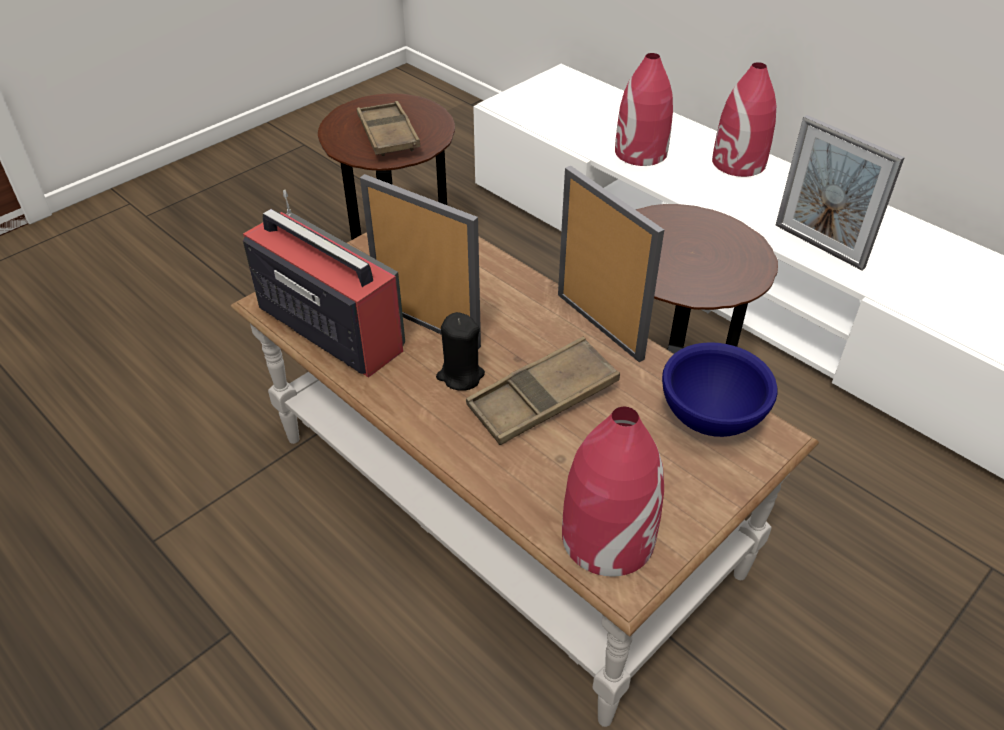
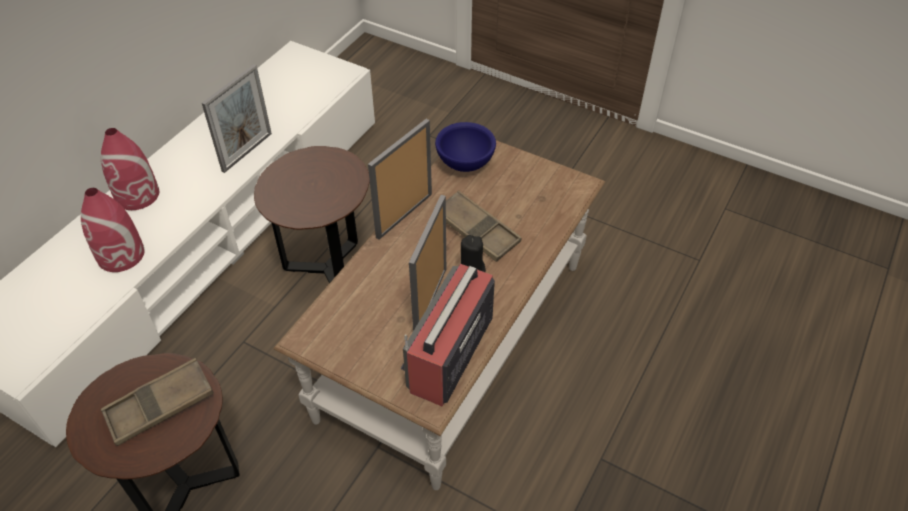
camera: 105 degrees left, 5 degrees up
red vase [562,407,664,576] -> none

